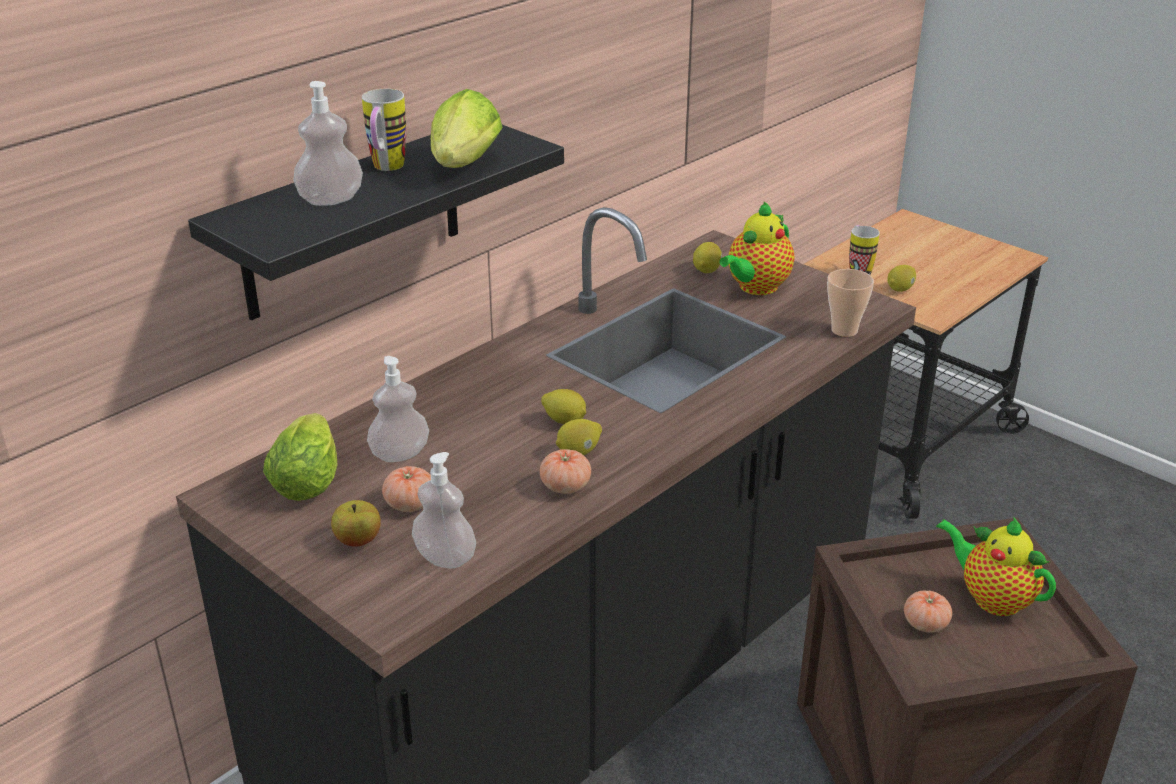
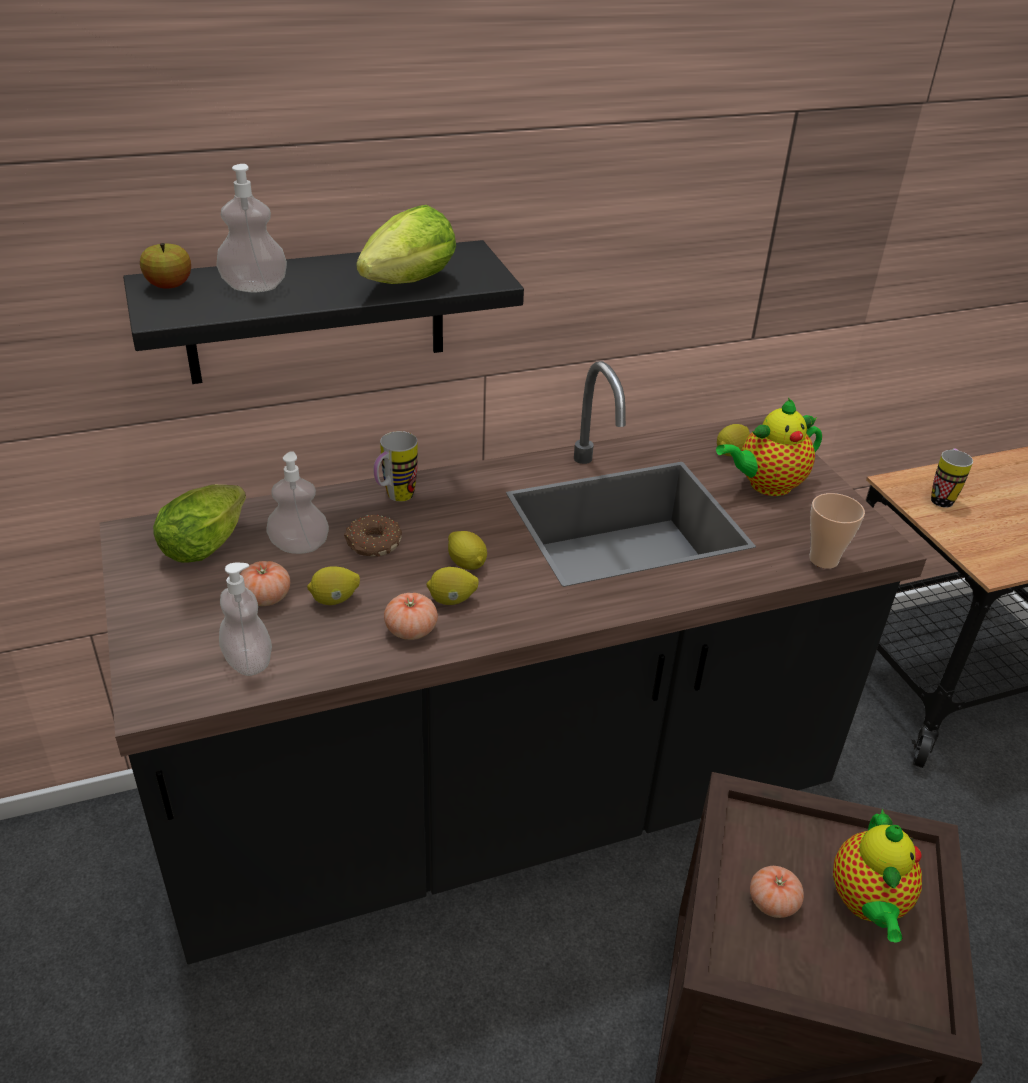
camera: 25 degrees right, 5 degrees up
apple [331,500,381,547] -> apple moved to [140,243,191,289]
mug [362,89,406,171] -> mug moved to [373,431,418,502]
lemon [887,265,916,292] -> lemon moved to [307,566,360,605]
teapot [936,518,1056,616] -> teapot turned 150 degrees counterclockwise [833,808,922,943]
none -> donut [344,515,402,557]

